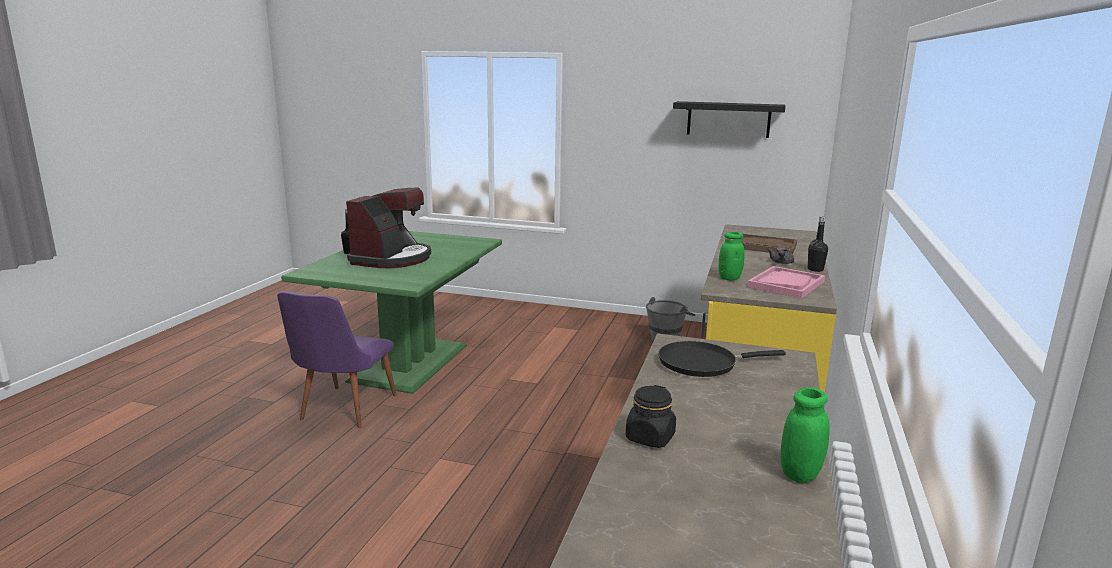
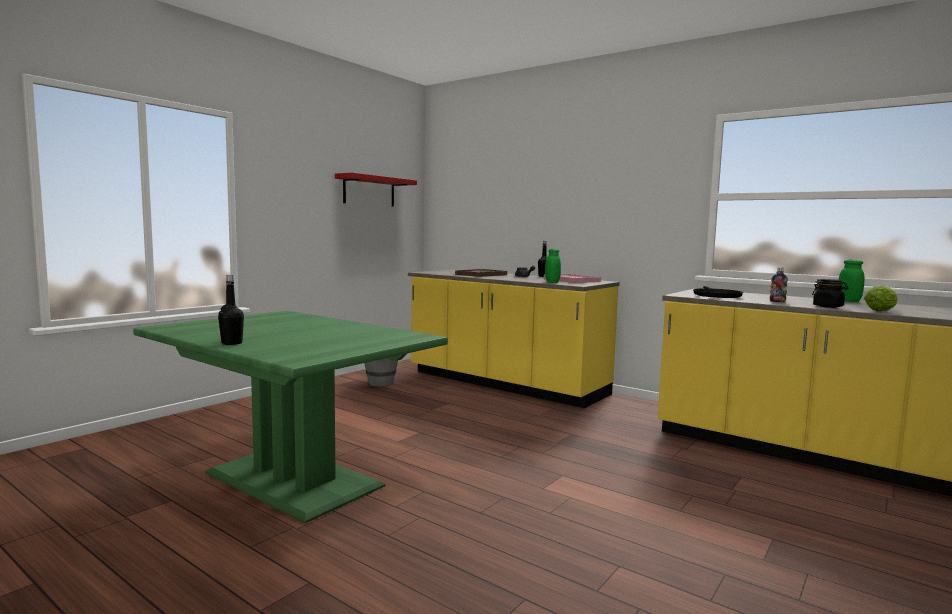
camera: 70 degrees left, 10 degrees down
purple chair [277,292,396,428] -> none
coffee machine [346,187,431,268] -> none
black shelf [673,101,786,138] -> red shelf [335,173,417,207]
none -> bottle [770,267,788,302]
none -> lettuce [864,285,897,311]

